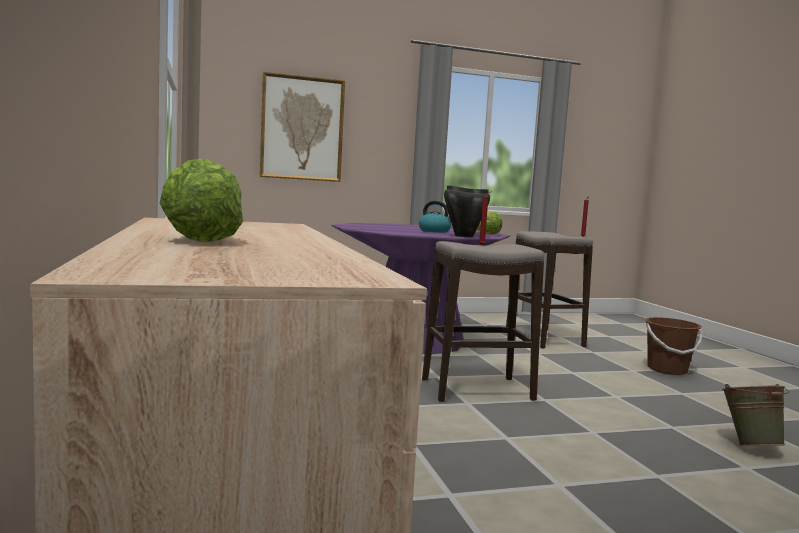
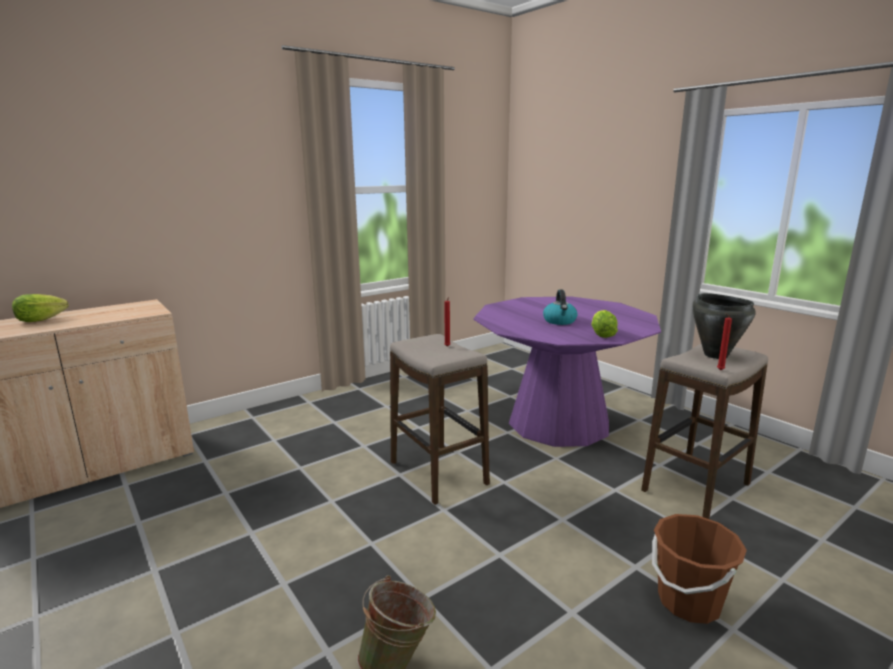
camera: 70 degrees right, 10 degrees up
picture [260,72,345,182] -> none
black cooking pot [444,185,490,237] -> black cooking pot moved to [692,293,756,359]

